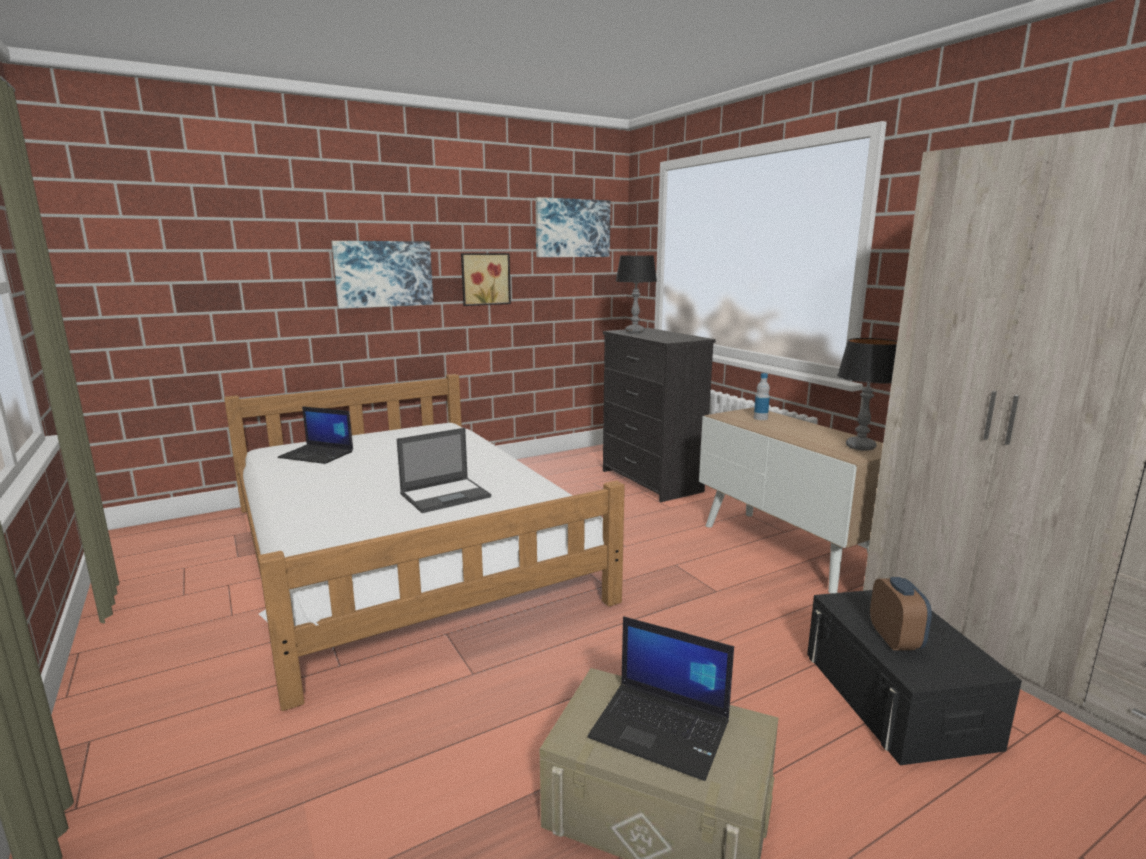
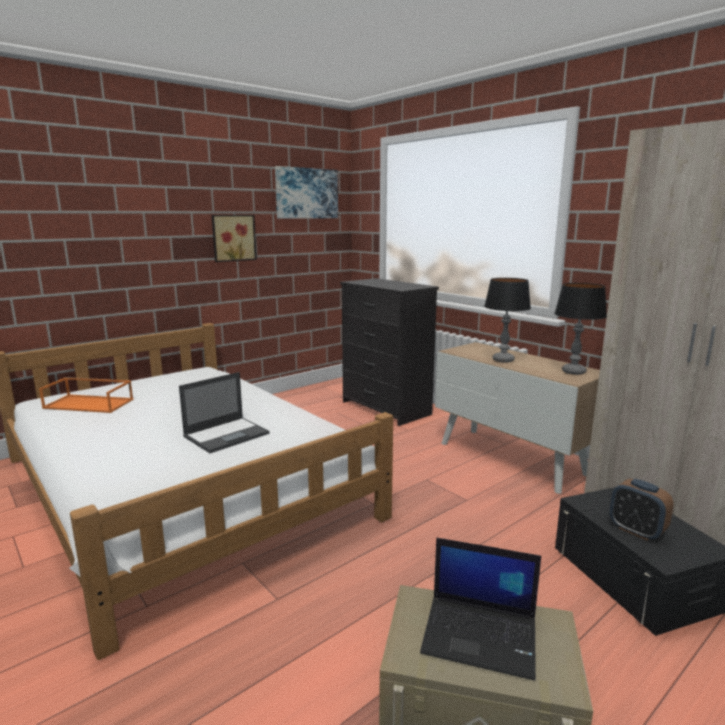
camera: 10 degrees left, 0 degrees up
laptop [277,406,353,464] -> orange tray [39,377,134,413]
picture [331,241,433,308] -> none
table lamp [616,255,657,333] -> table lamp moved to [484,278,531,363]
bottle [754,373,770,420] -> none
alarm clock [870,577,932,650] -> alarm clock turned 150 degrees clockwise [610,479,674,541]

